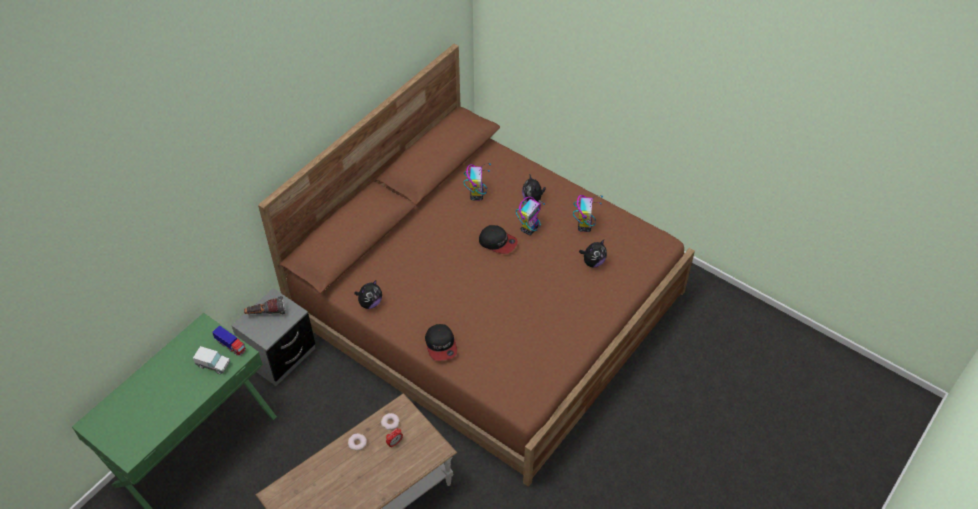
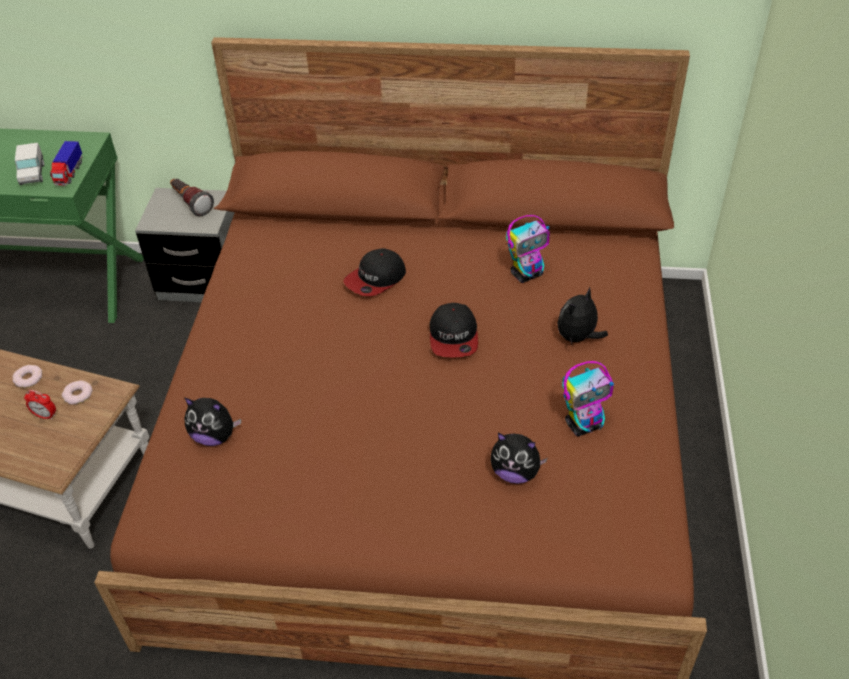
camera: 60 degrees right, 5 degrees down
plush toy [354,280,382,309] -> plush toy moved to [184,398,241,446]
cap [425,324,457,361] -> cap moved to [343,248,406,296]
toy robot [516,197,545,235] -> none

